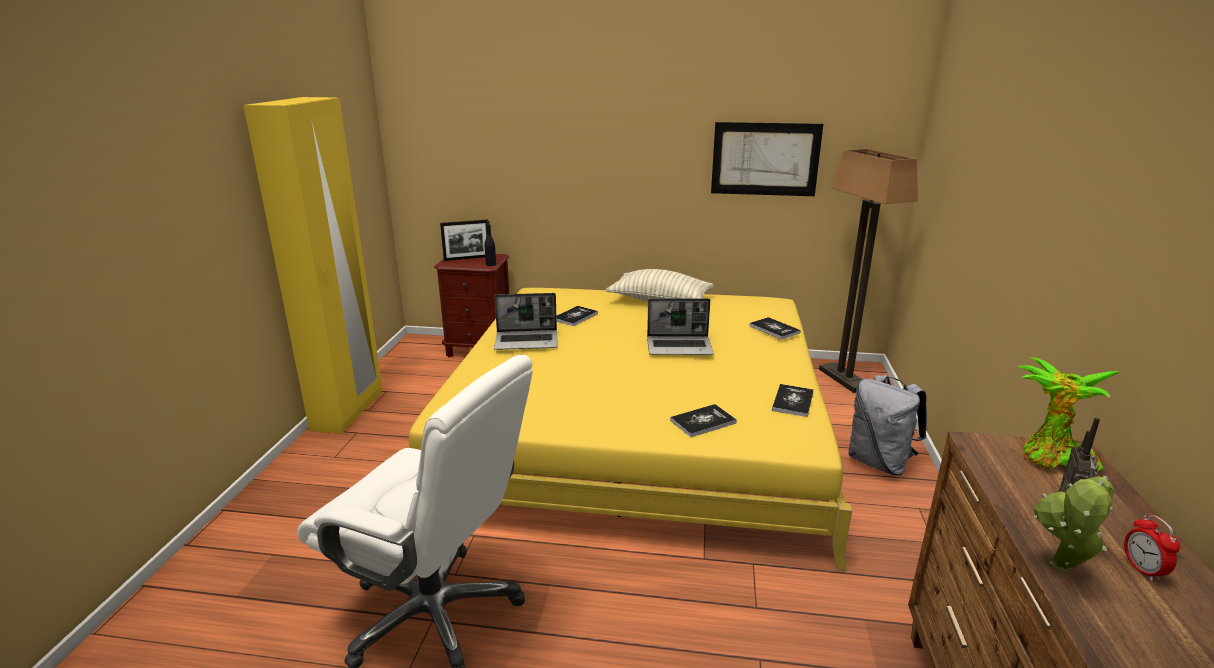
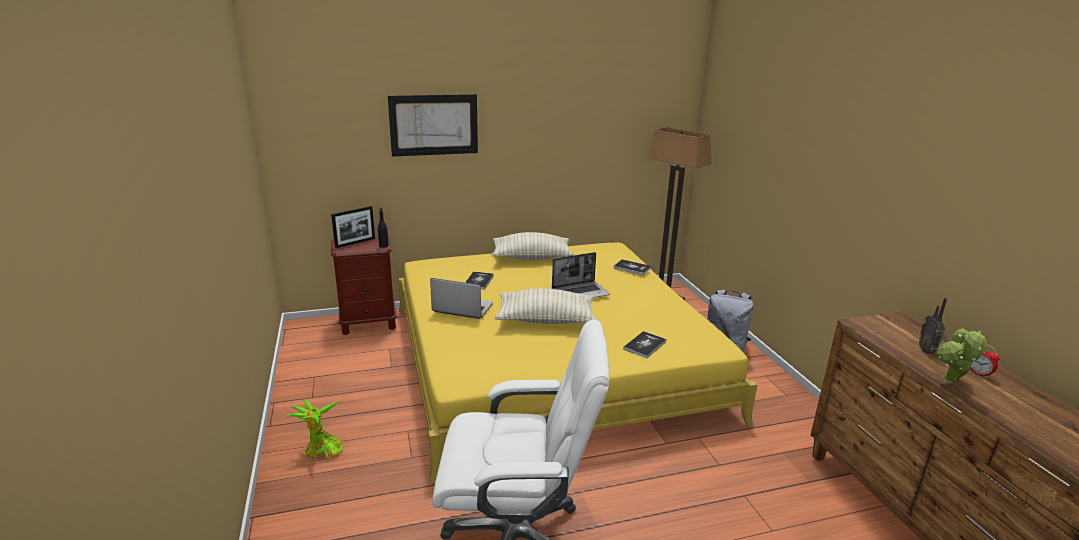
camera: 25 degrees left, 0 degrees up
yellow wardrobe [243,97,382,434] -> none
laptop [494,293,558,350] -> laptop turned 135 degrees counterclockwise [430,278,493,319]
picture [711,122,823,196] -> picture moved to [388,94,478,157]
book [772,384,814,417] -> none
potted plant [1017,357,1120,472] -> potted plant moved to [286,399,343,459]
none -> pillow [495,288,597,324]

